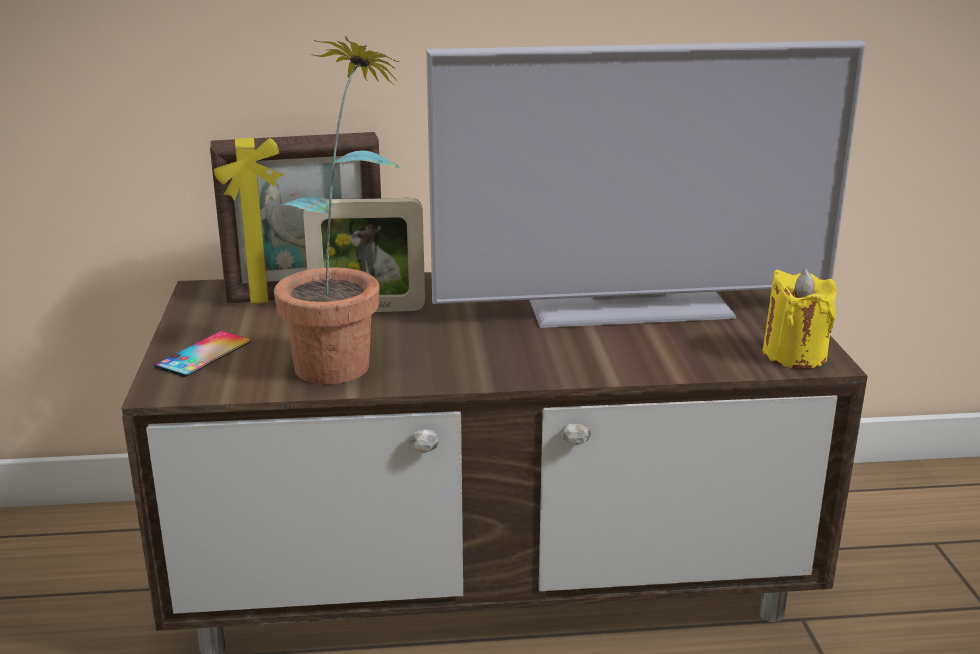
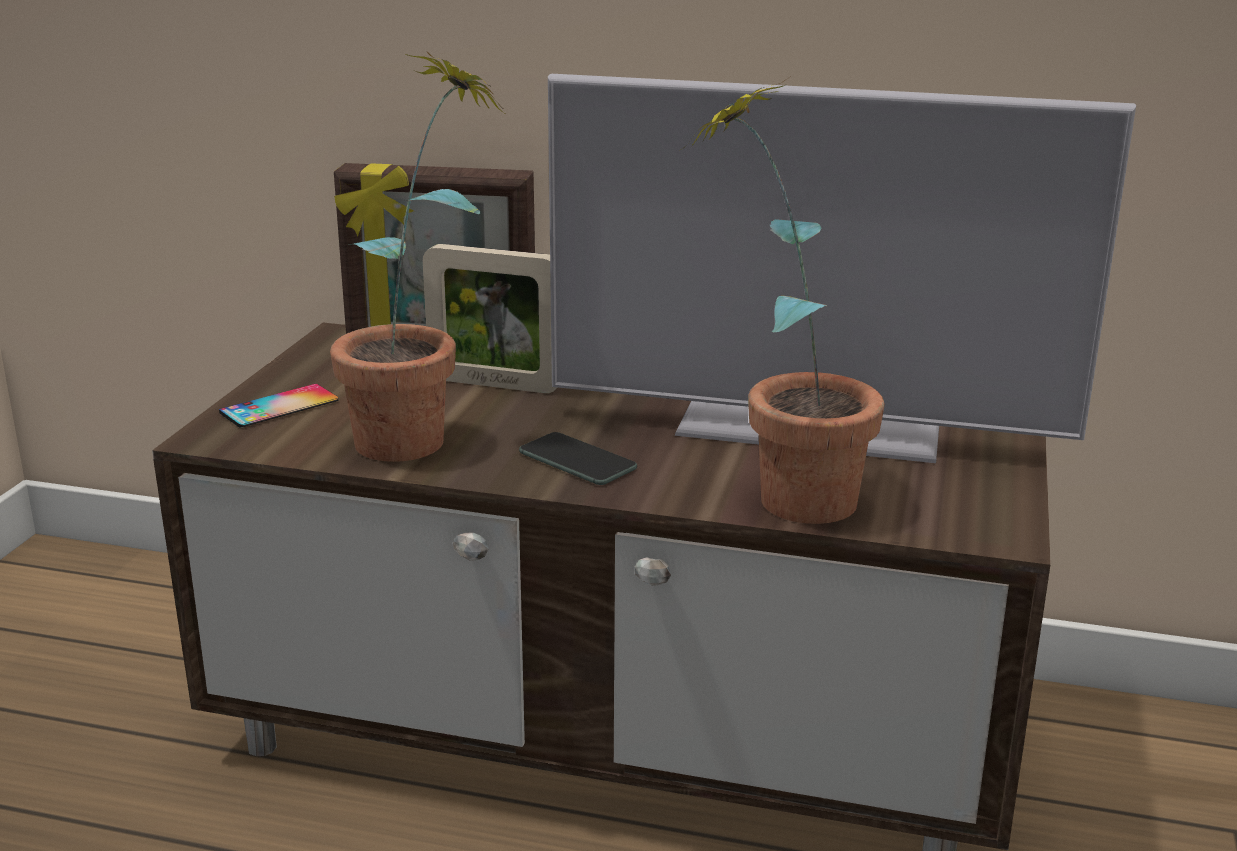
camera: 20 degrees right, 0 degrees up
yellow candle [762,269,837,369] -> none
none -> phone [519,432,637,485]
none -> potted plant [681,76,885,524]

